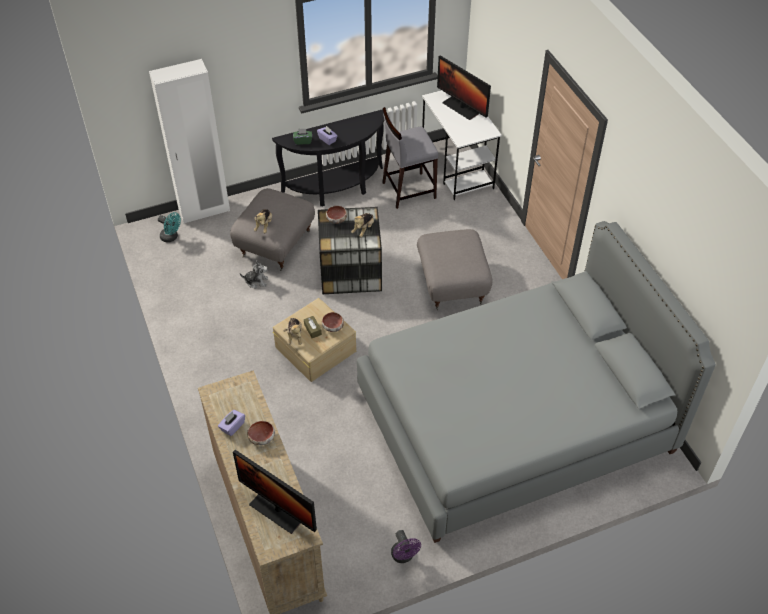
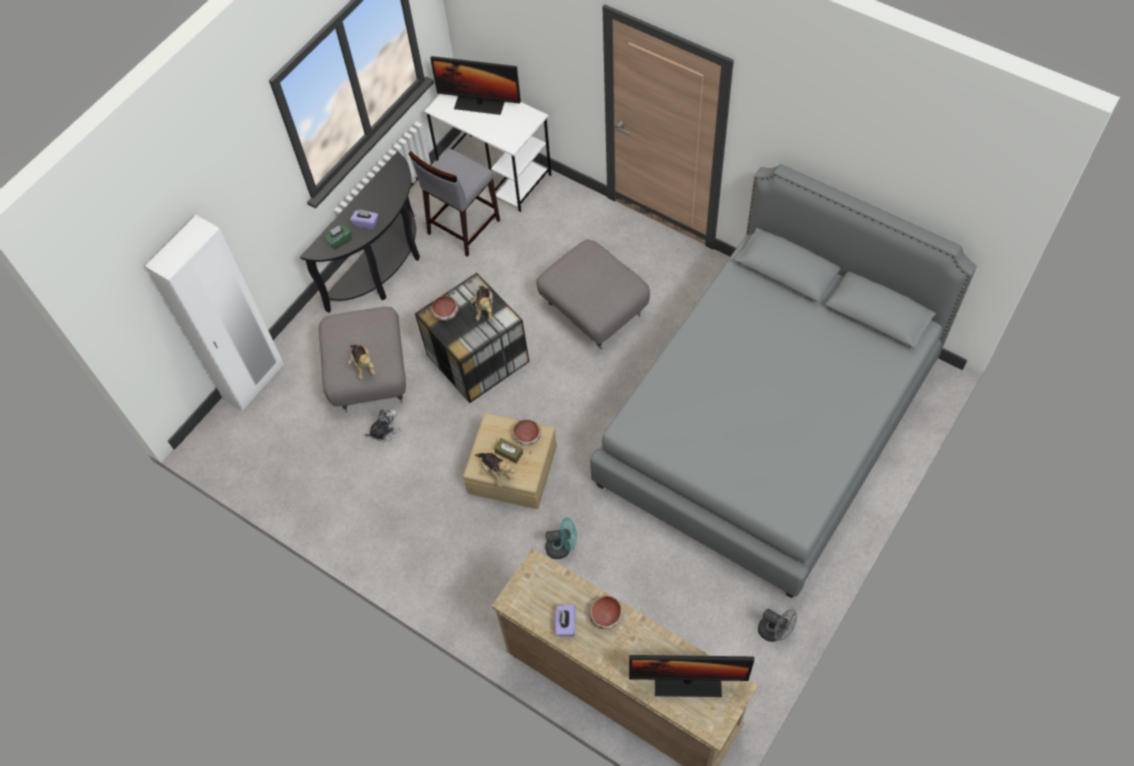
camera: 30 degrees left, 10 degrees up
turquoise fan [158,212,181,243] -> turquoise fan moved to [545,517,577,559]
purple fan [391,530,421,563] -> grey fan [758,609,797,642]

